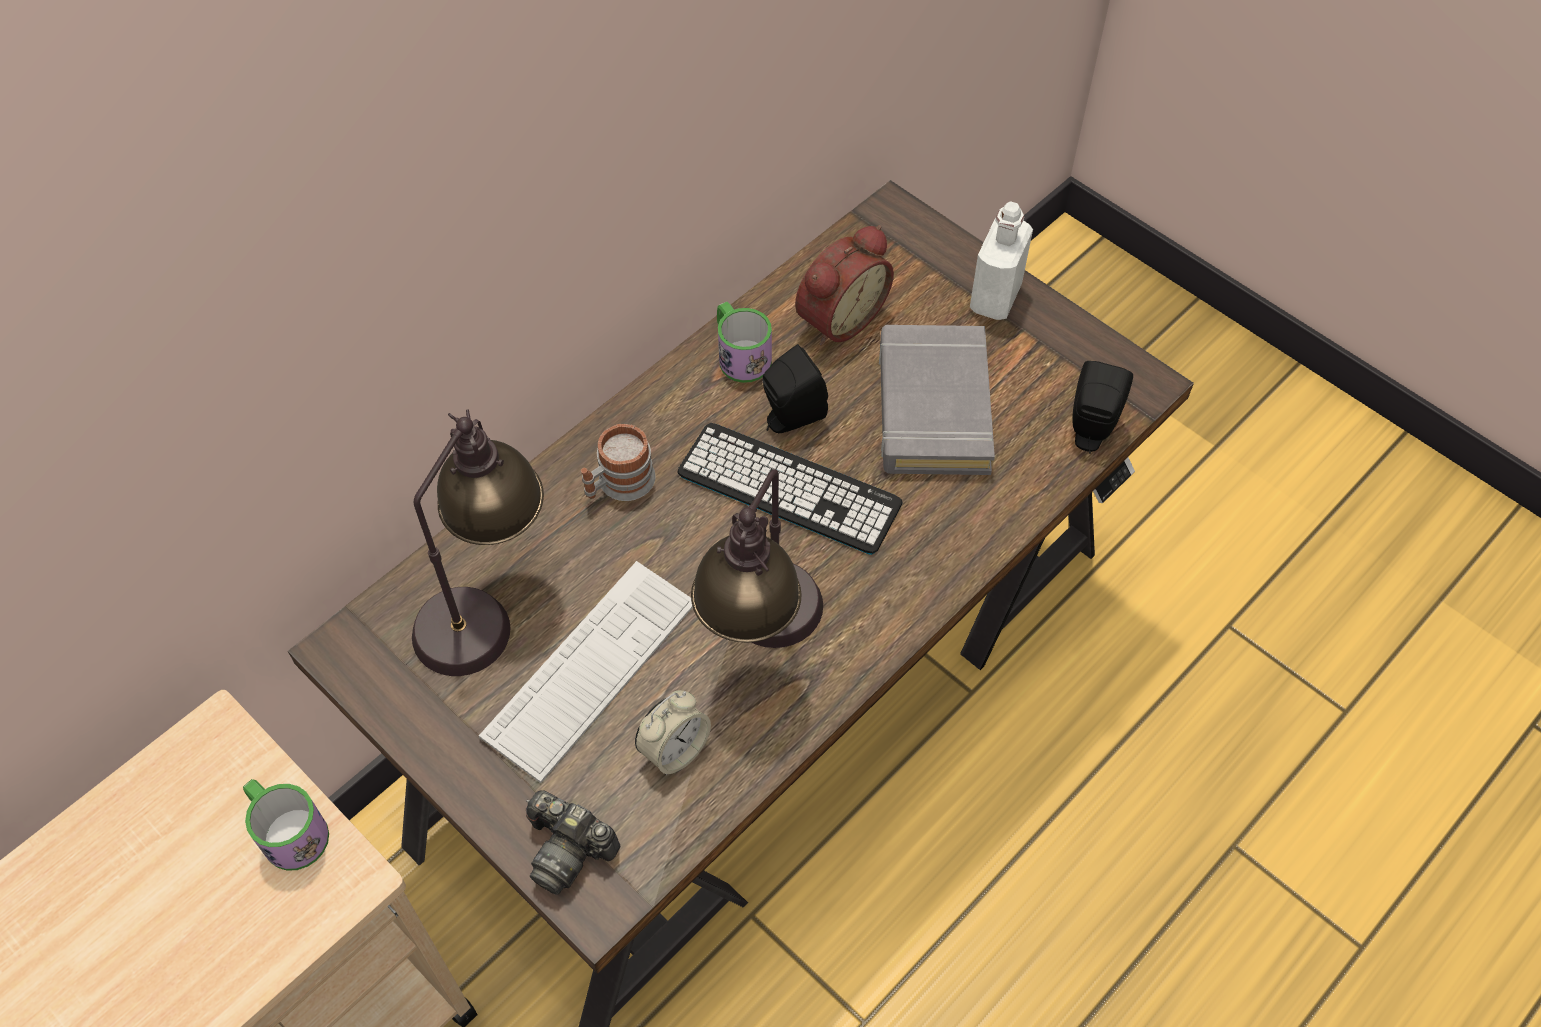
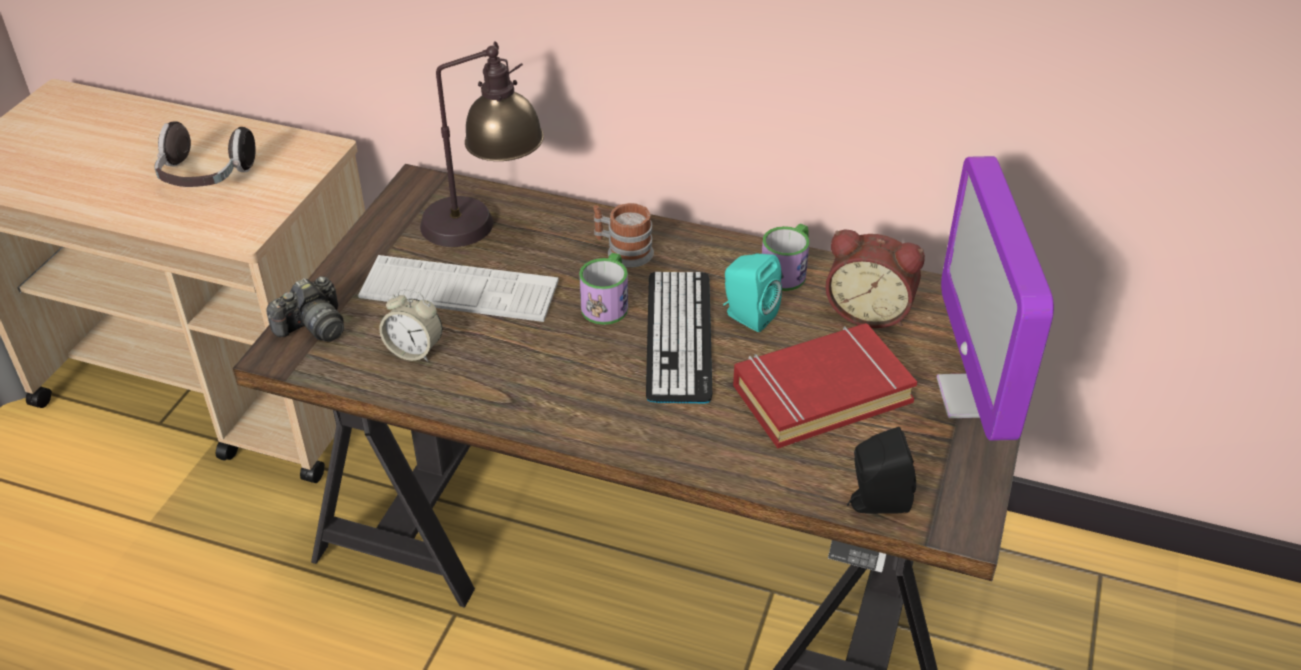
camera: 65 degrees right, 15 degrees down
mug [243,779,329,871] -> mug moved to [579,253,628,325]
camera [526,790,621,895] -> camera turned 135 degrees counterclockwise [266,276,344,342]
table lamp [691,469,823,648] -> none
black speaker [762,344,828,433] -> turquoise speaker [723,254,782,332]
grey book [879,325,995,475] -> red book [733,323,917,449]
white bottle [970,201,1033,320] -> monitor [937,156,1054,441]
none -> headphones [154,121,255,187]

